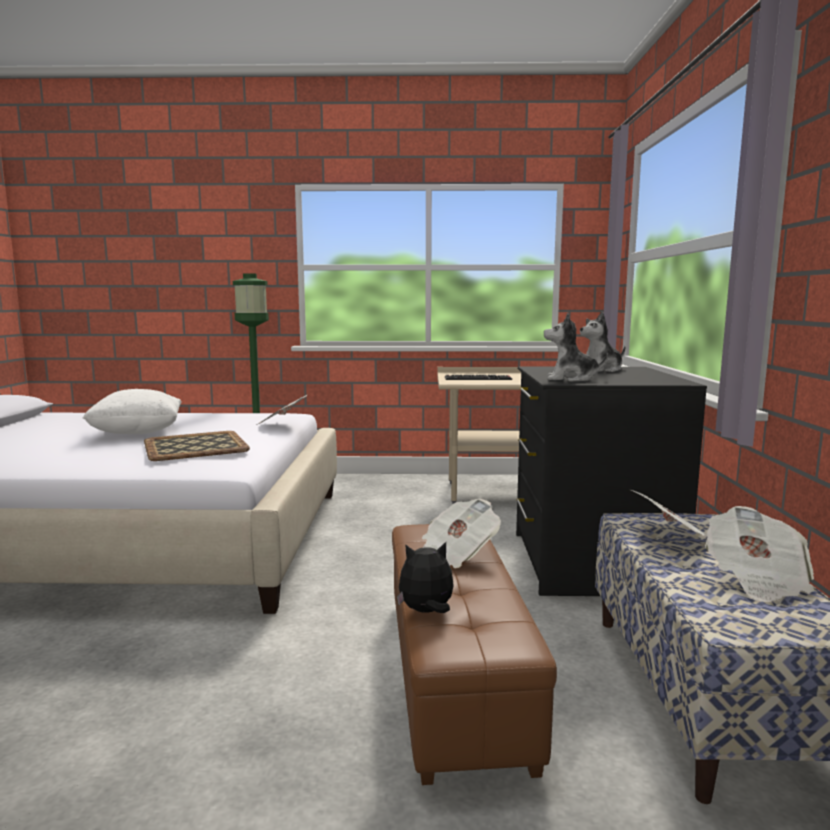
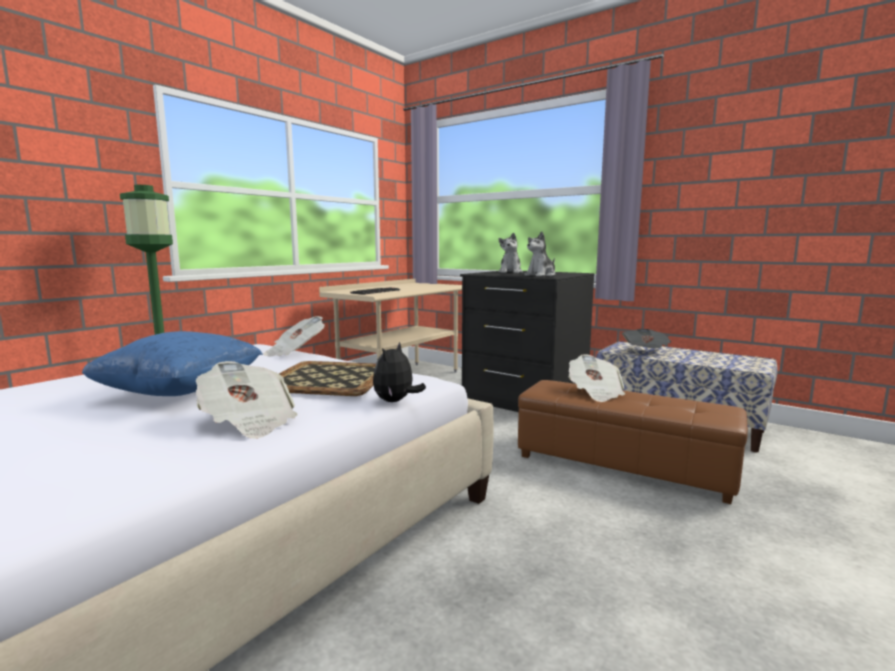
camera: 55 degrees left, 0 degrees up
white pillow [82,389,181,434] -> blue pillow [82,331,263,396]
plush toy [397,542,453,613] -> plush toy moved to [373,342,426,402]
newspaper [705,506,814,602] -> newspaper moved to [196,361,297,439]

